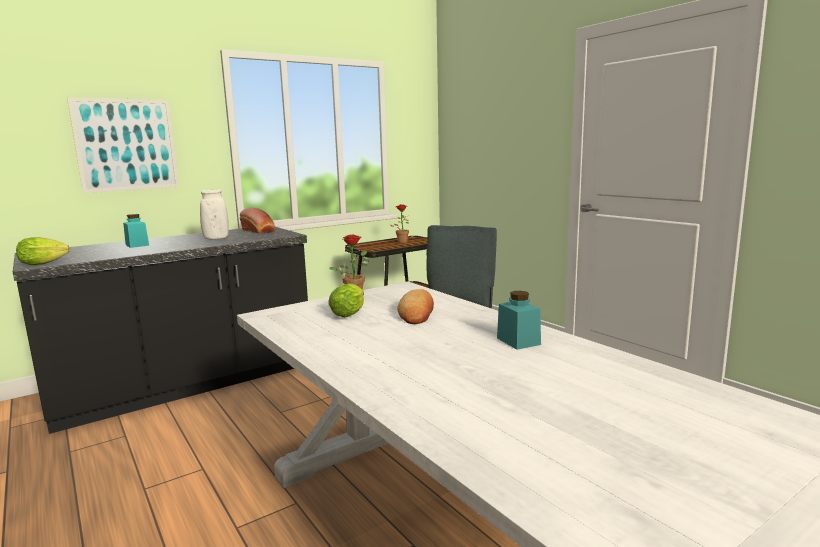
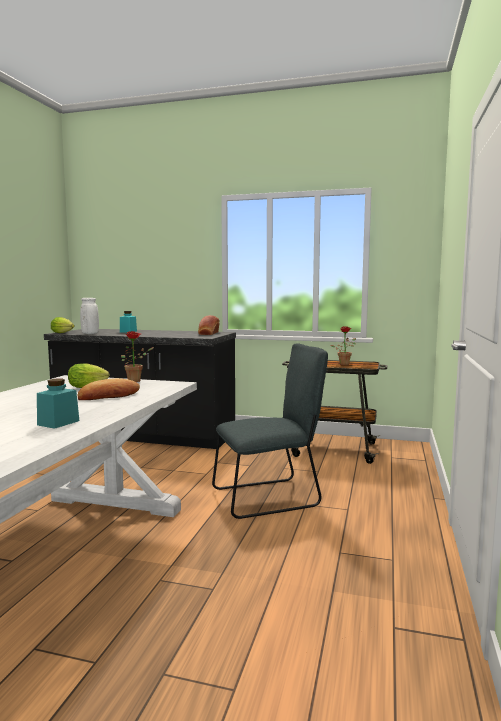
camera: 50 degrees right, 5 degrees down
picture [67,97,179,193] -> none
white vase [200,189,229,240] -> white vase moved to [80,298,99,334]

